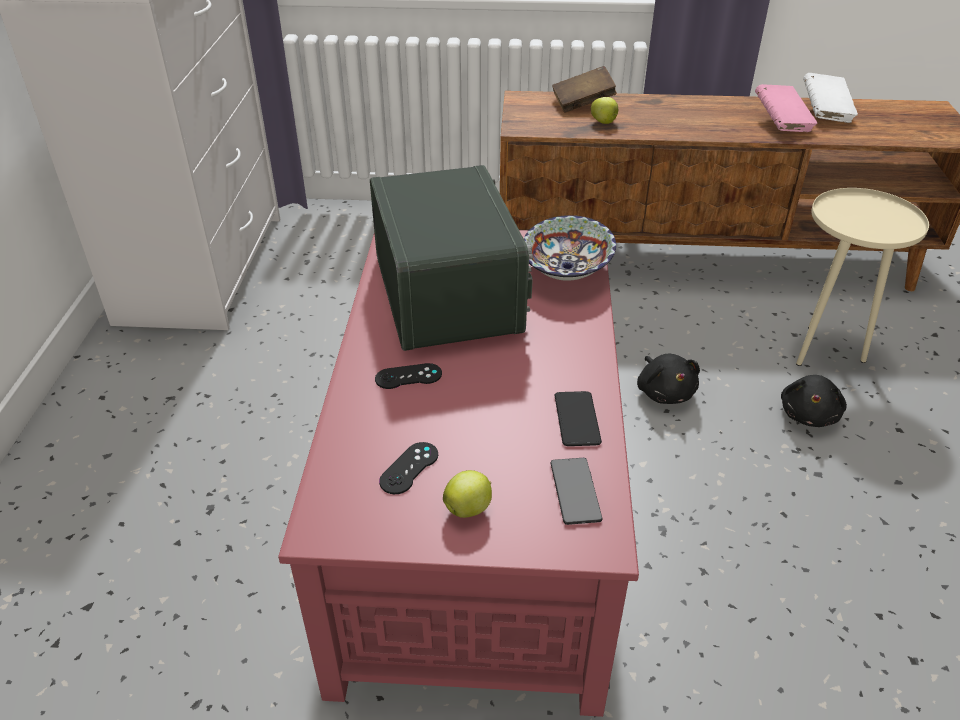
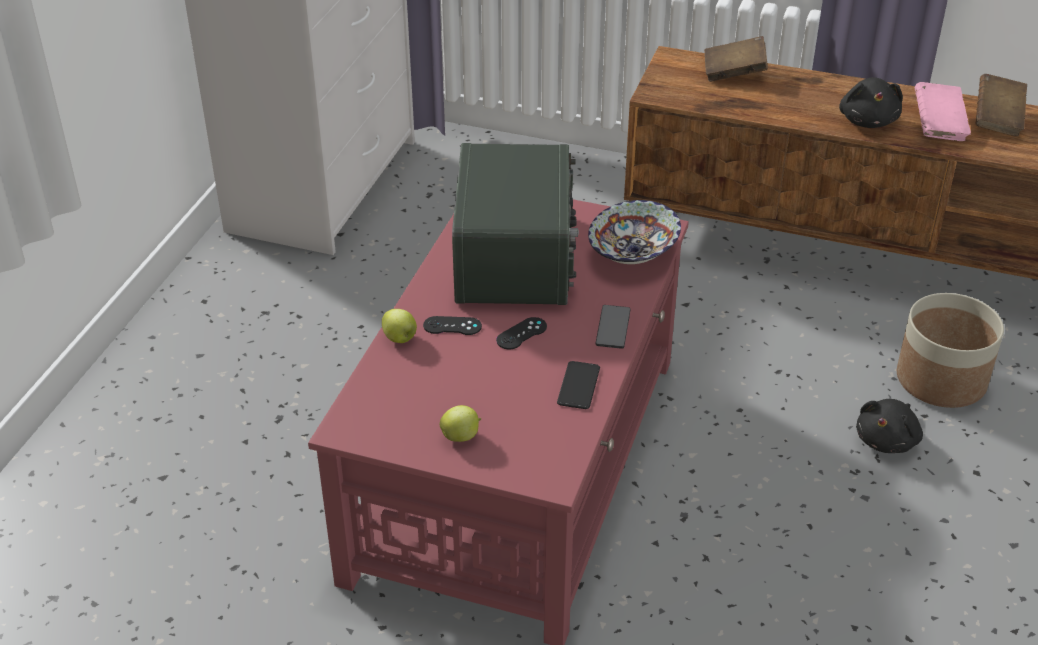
camera: 15 degrees right, 0 degrees up
black game controller [379,442,438,494] -> black game controller moved to [496,317,547,349]
phone [550,458,603,525] -> phone moved to [595,305,630,349]
apple [591,97,618,124] -> apple moved to [382,309,417,343]
black plush toy [637,354,700,404] -> black plush toy moved to [839,77,903,128]
beige side table [796,188,929,366] -> planter [897,293,1004,408]
white book [803,73,858,123] -> brown book [975,74,1027,136]

